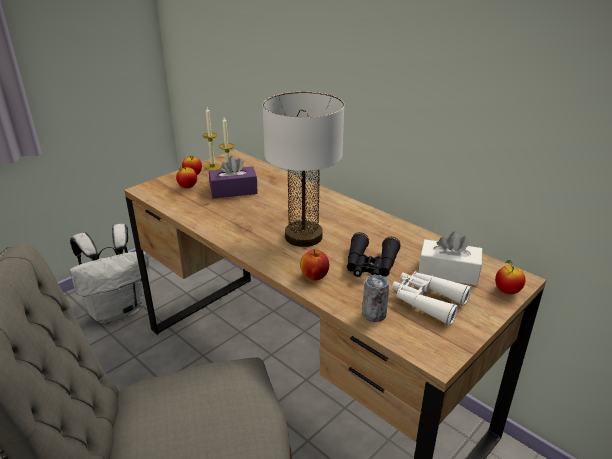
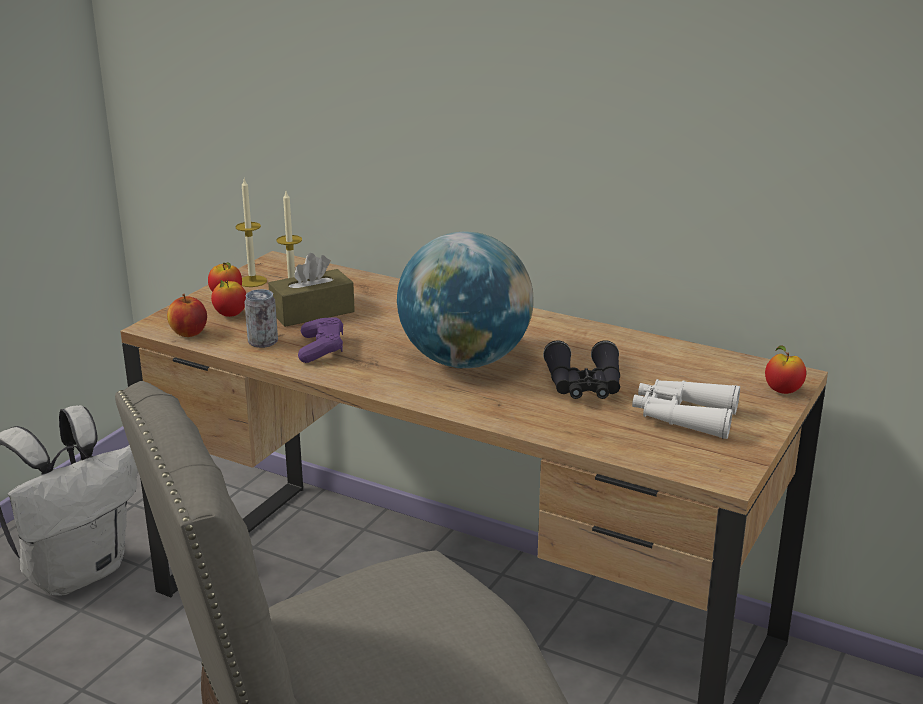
camera: 15 degrees left, 5 degrees down
purple tissue box [209,156,258,199] -> brown tissue box [268,253,355,327]
table lamp [263,92,344,247] -> globe [397,231,534,368]
apple [300,249,329,281] -> apple moved to [167,294,207,337]
can [362,275,389,322] -> can moved to [244,289,278,348]
white tissue box [418,231,482,286] -> none
none -> purple game controller [298,317,343,363]

